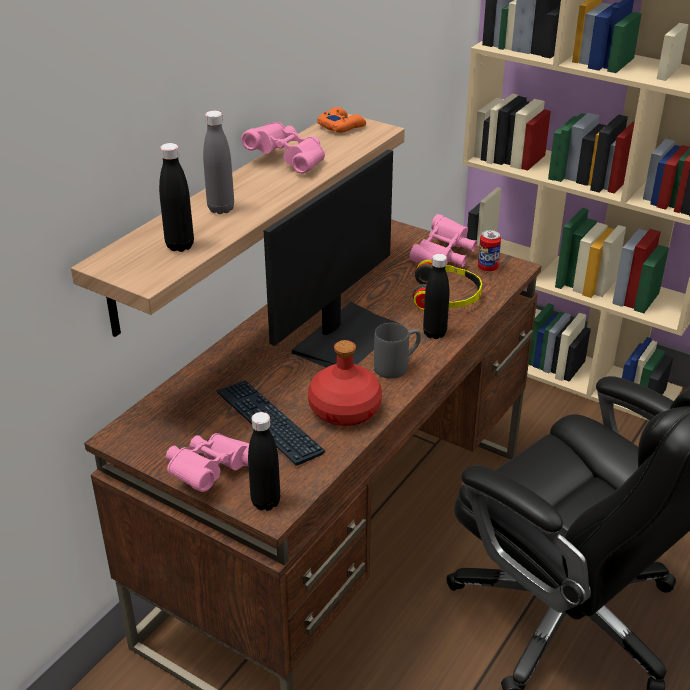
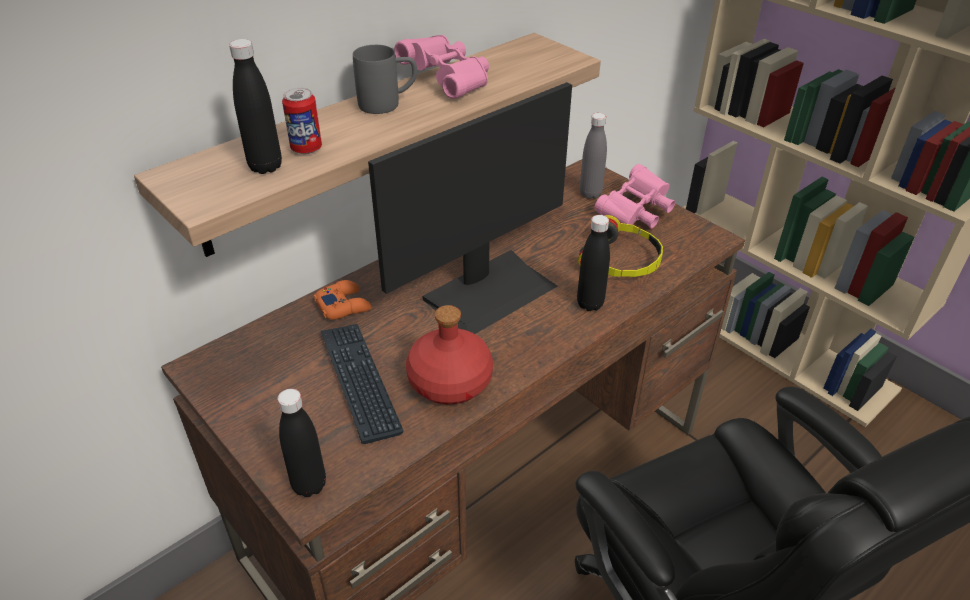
camera: 15 degrees right, 5 degrees up
pink binoculars [166,433,249,492] -> none
grey bottle [203,110,234,214] -> grey bottle moved to [579,113,607,199]
orange game controller [317,107,366,133] -> orange game controller moved to [314,280,372,320]
grey mug [374,323,421,379] -> grey mug moved to [353,45,417,114]
can [478,230,501,272] -> can moved to [282,88,322,154]

